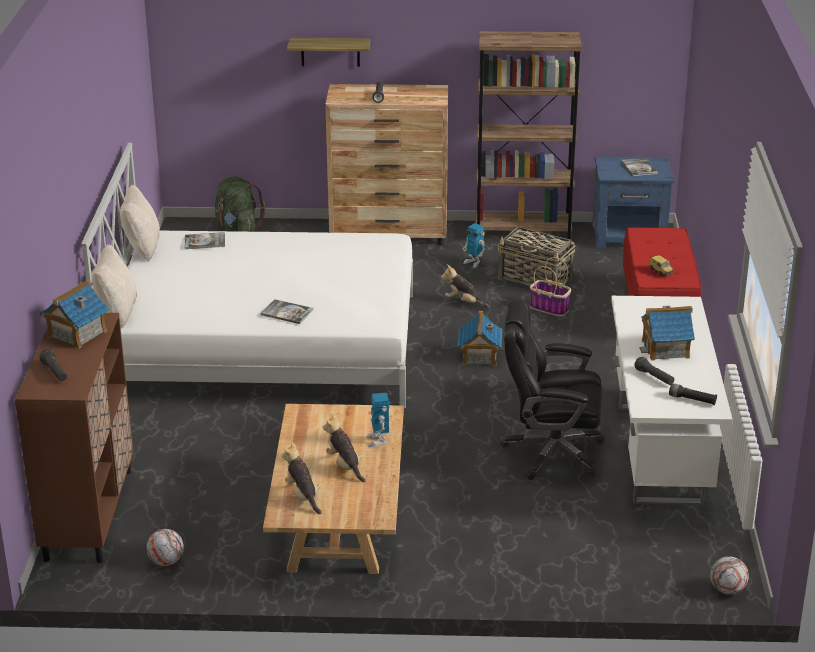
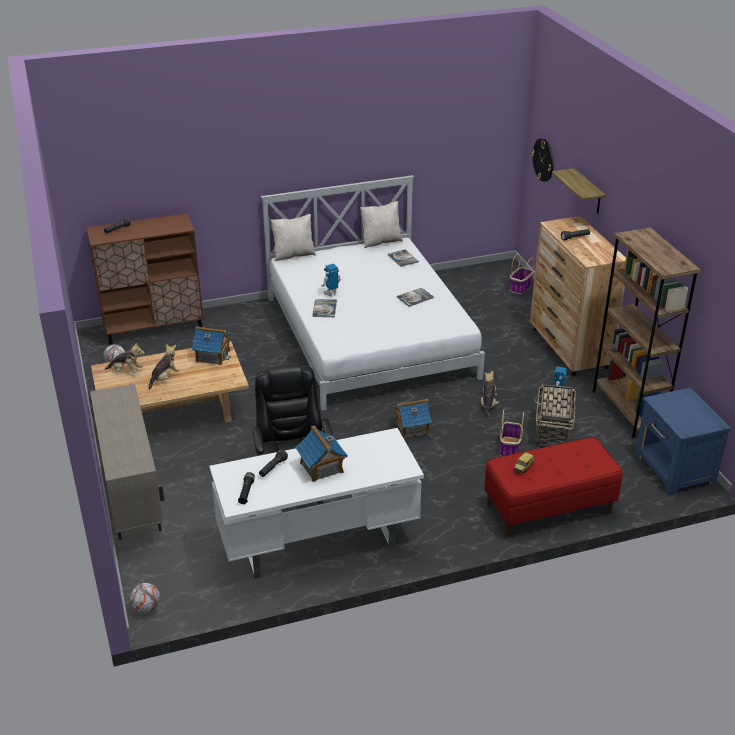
camera: 70 degrees right, 5 degrees up
toy house [39,280,109,349] -> toy house moved to [192,326,231,365]
green backpack [215,176,265,232] -> basket [509,253,534,294]
plush toy [282,442,322,514] -> plush toy turned 60 degrees clockwise [105,343,145,373]
toy robot [366,393,389,447] -> toy robot moved to [321,264,341,297]
book [621,157,658,177] -> book moved to [397,288,434,307]
none -> beige cabinet [90,384,164,540]
none -> wall clock [531,138,554,182]

